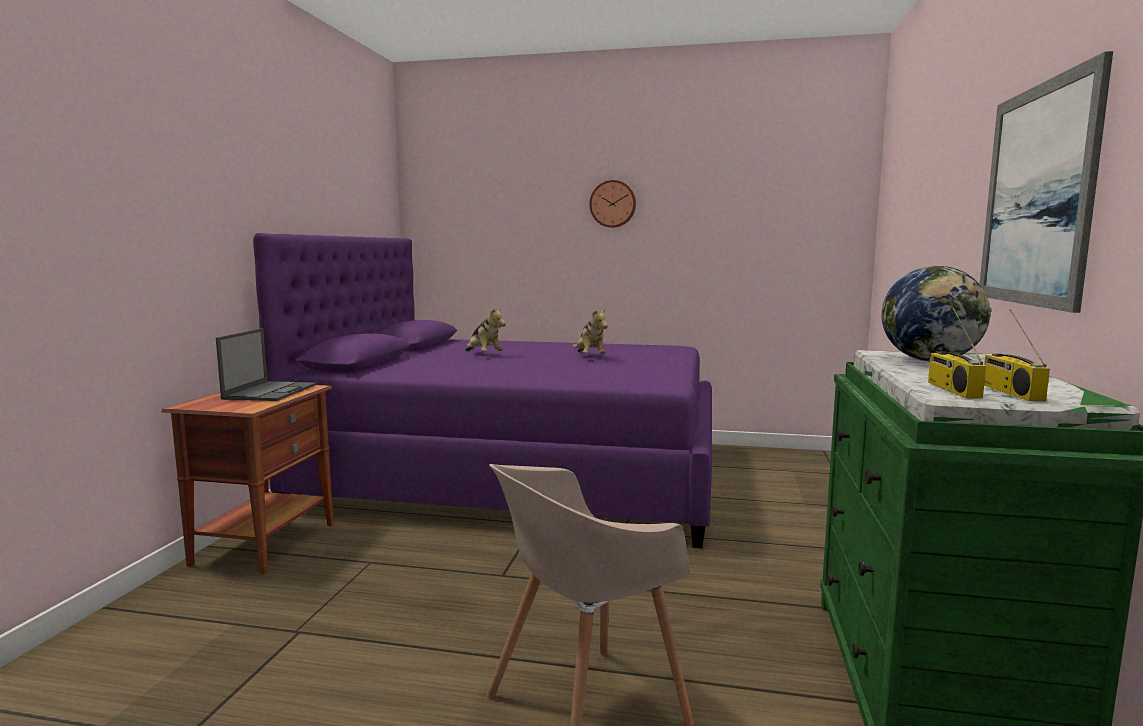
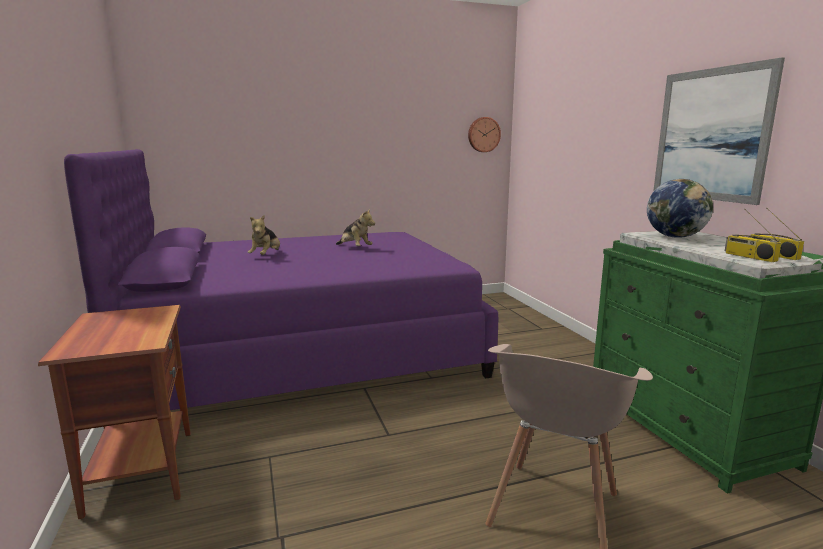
camera: 30 degrees left, 5 degrees up
laptop [216,328,317,401] -> none
plush toy [465,306,506,351] -> plush toy turned 75 degrees clockwise [248,215,280,255]
wall clock [589,180,636,228] -> wall clock moved to [468,117,501,152]

